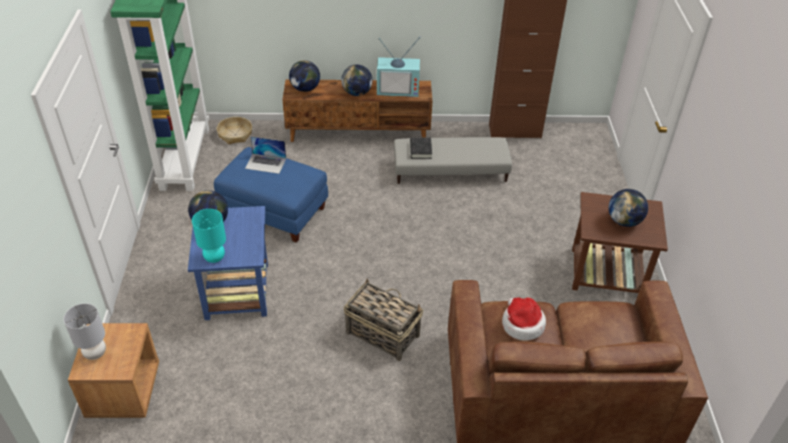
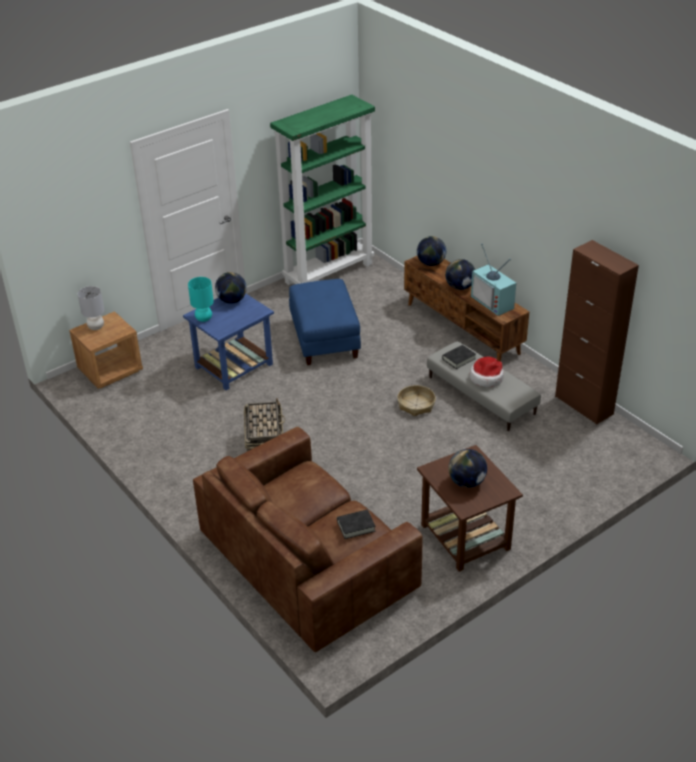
camera: 55 degrees right, 5 degrees down
basket [216,117,252,144] -> basket moved to [397,385,436,416]
laptop [245,136,286,174] -> none
hat [502,298,546,341] -> hat moved to [470,357,504,387]
none -> black book [337,509,376,539]

